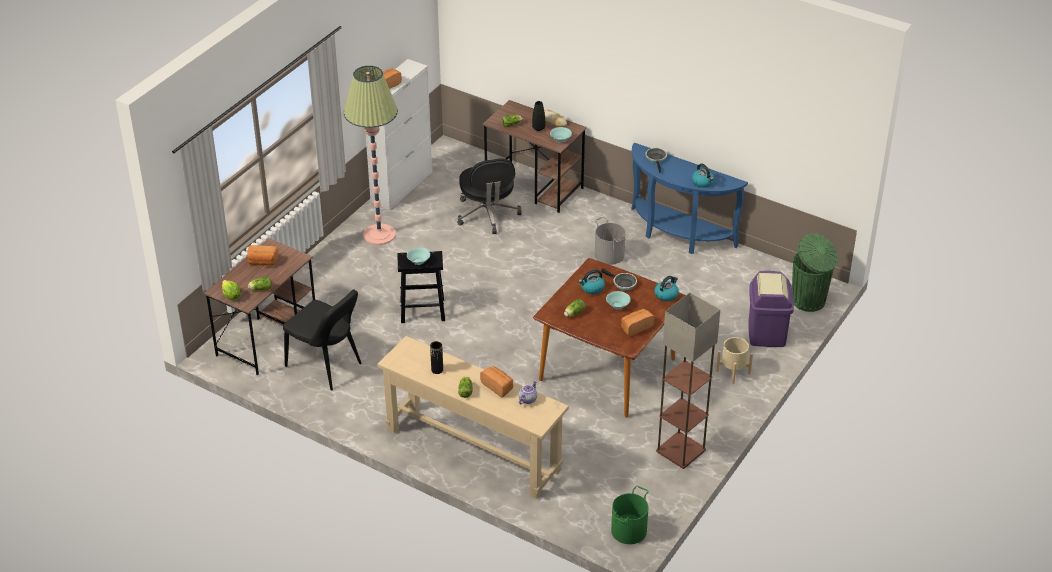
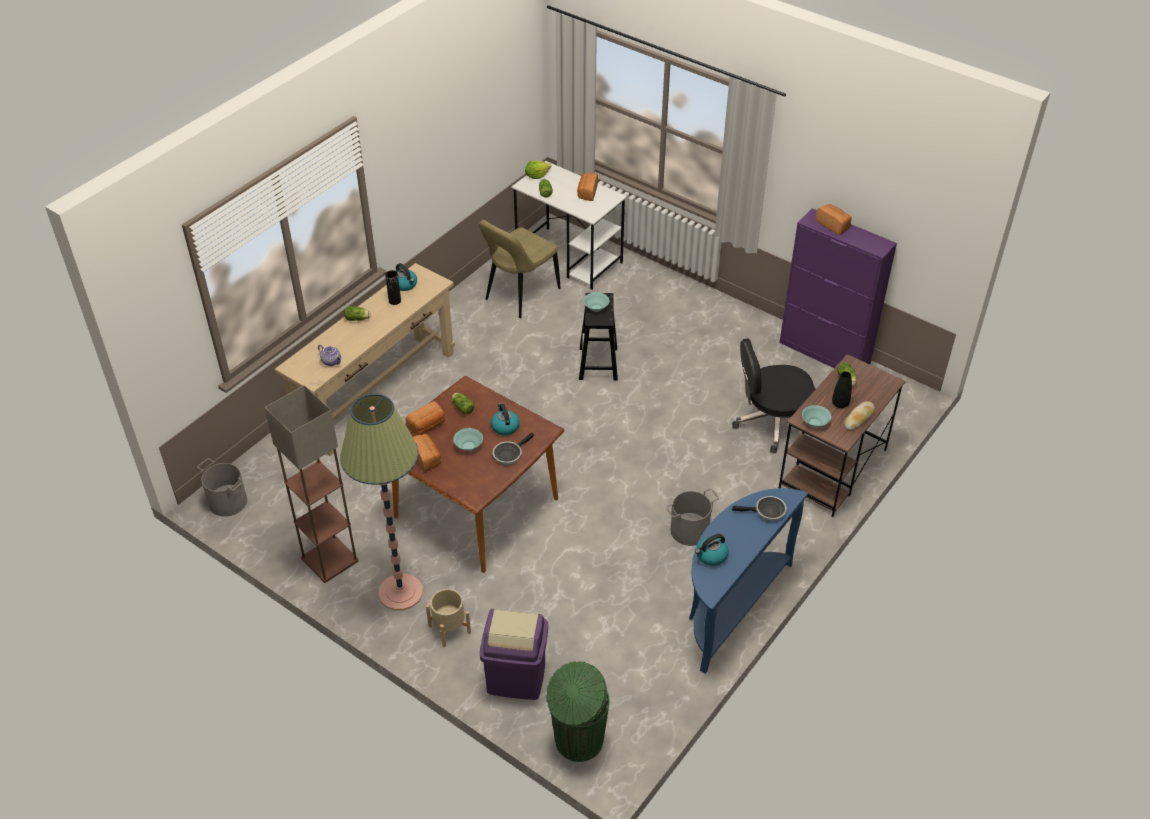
camera: 95 degrees right, 5 degrees up
brown desk [204,238,315,375] -> white desk [511,161,627,290]
black chair [283,289,362,390] -> beige chair [479,220,561,318]
floor lamp [344,66,398,245] -> floor lamp moved to [340,394,423,611]
white cabinet [366,59,432,210] -> purple cabinet [779,208,897,368]
bread [480,366,513,397] -> bread moved to [406,401,445,435]
green bucket [611,486,649,544] -> grey bucket [197,458,247,517]
kettle [655,276,679,301] -> kettle moved to [396,263,417,291]

